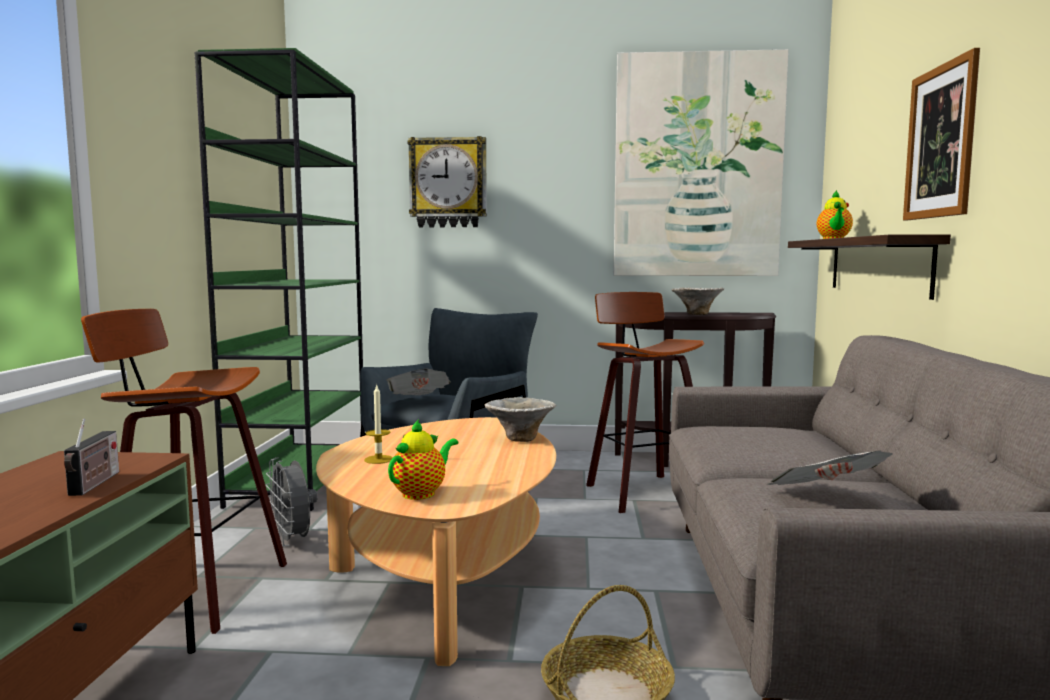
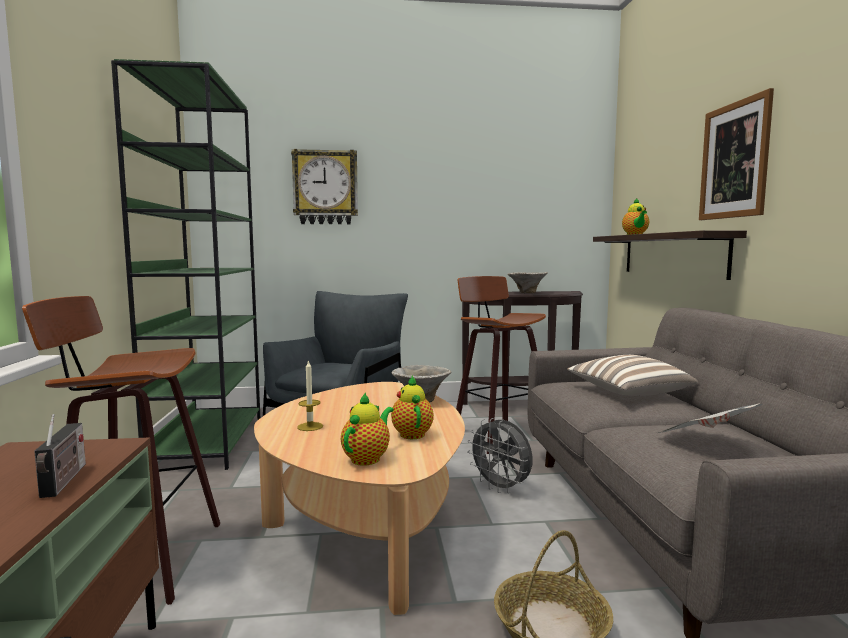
camera: 10 degrees left, 0 degrees up
grey fan [266,457,318,546] -> grey fan moved to [467,418,533,493]
newspaper [387,369,451,395] -> none
picture [614,49,789,276] -> none
none -> teapot [391,375,434,439]
none -> pillow [567,355,698,396]

